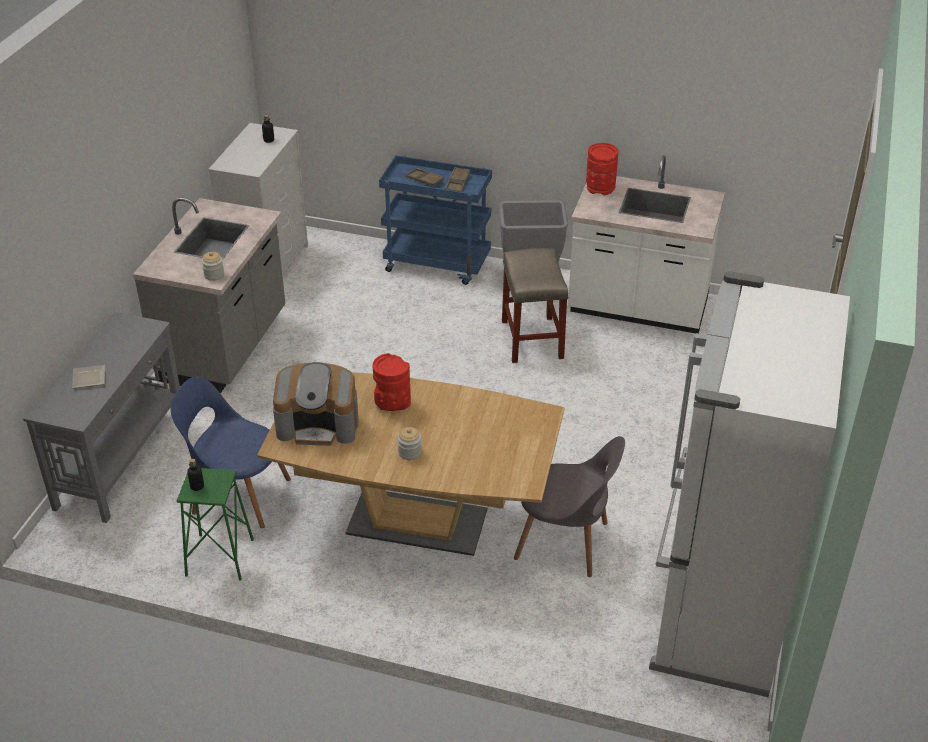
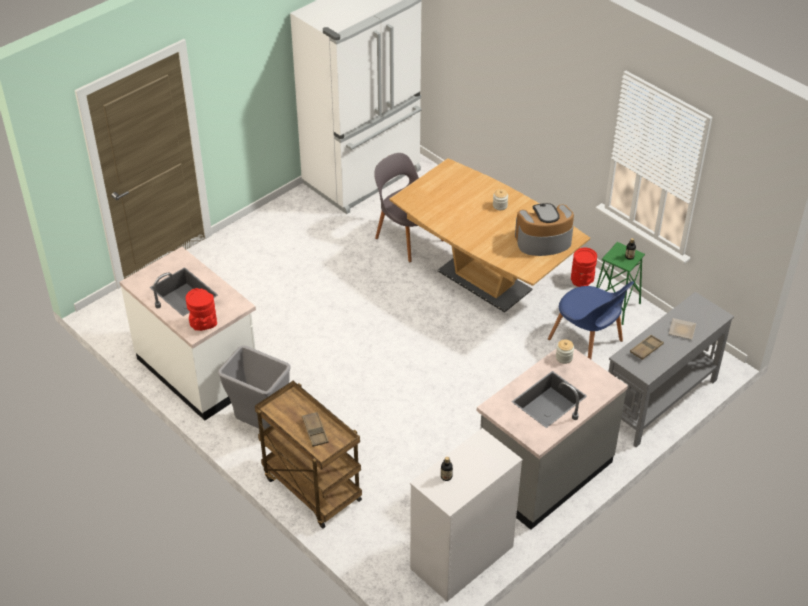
camera: 150 degrees left, 5 degrees up
coffee machine [273,362,359,446] -> coffee machine turned 45 degrees counterclockwise [515,203,574,256]
red vase [373,353,411,411] -> red vase moved to [571,247,597,287]
blue cart [379,155,492,285] -> brown cart [255,381,362,529]
brown tray [445,167,470,192] -> brown tray moved to [630,335,664,360]
beige stool [502,248,569,363] -> none

